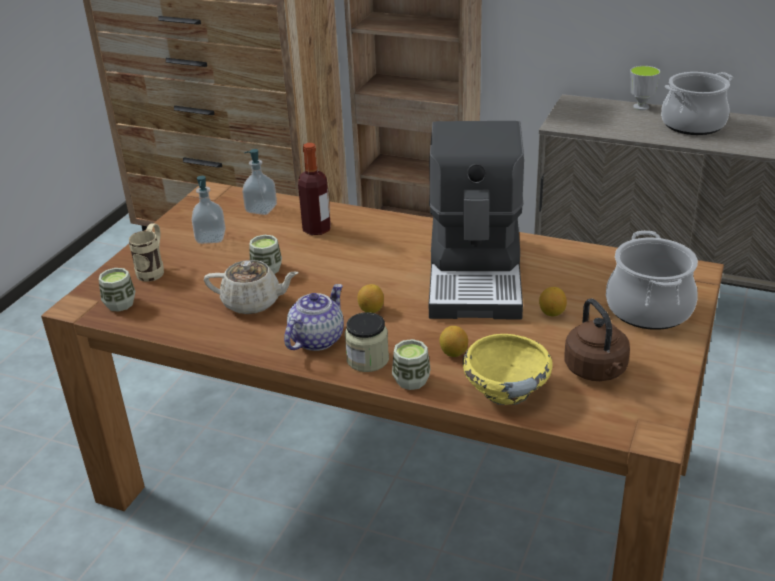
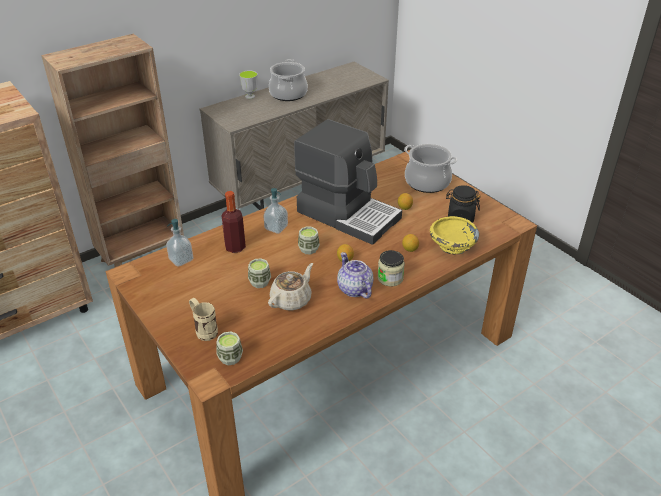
camera: 60 degrees left, 5 degrees up
soap dispenser [192,176,226,244] -> soap dispenser moved to [263,188,288,234]
cup [392,339,431,390] -> cup moved to [298,226,320,254]
brown kettle [564,299,630,381] -> black jar [446,185,480,222]

